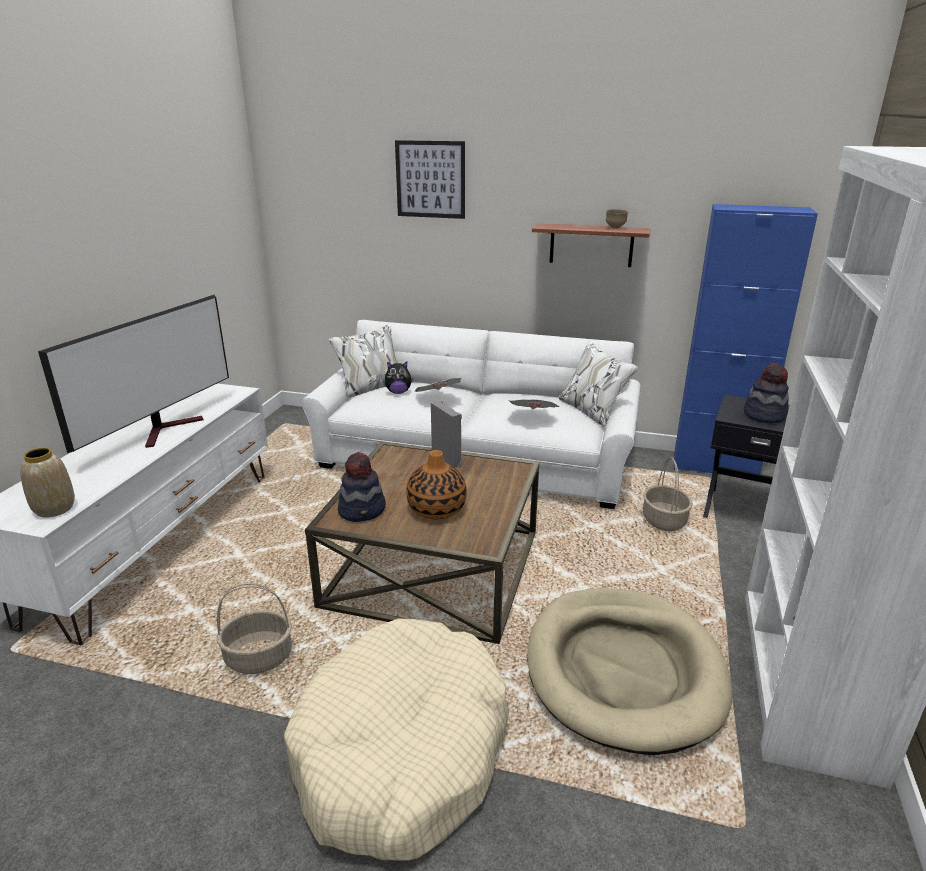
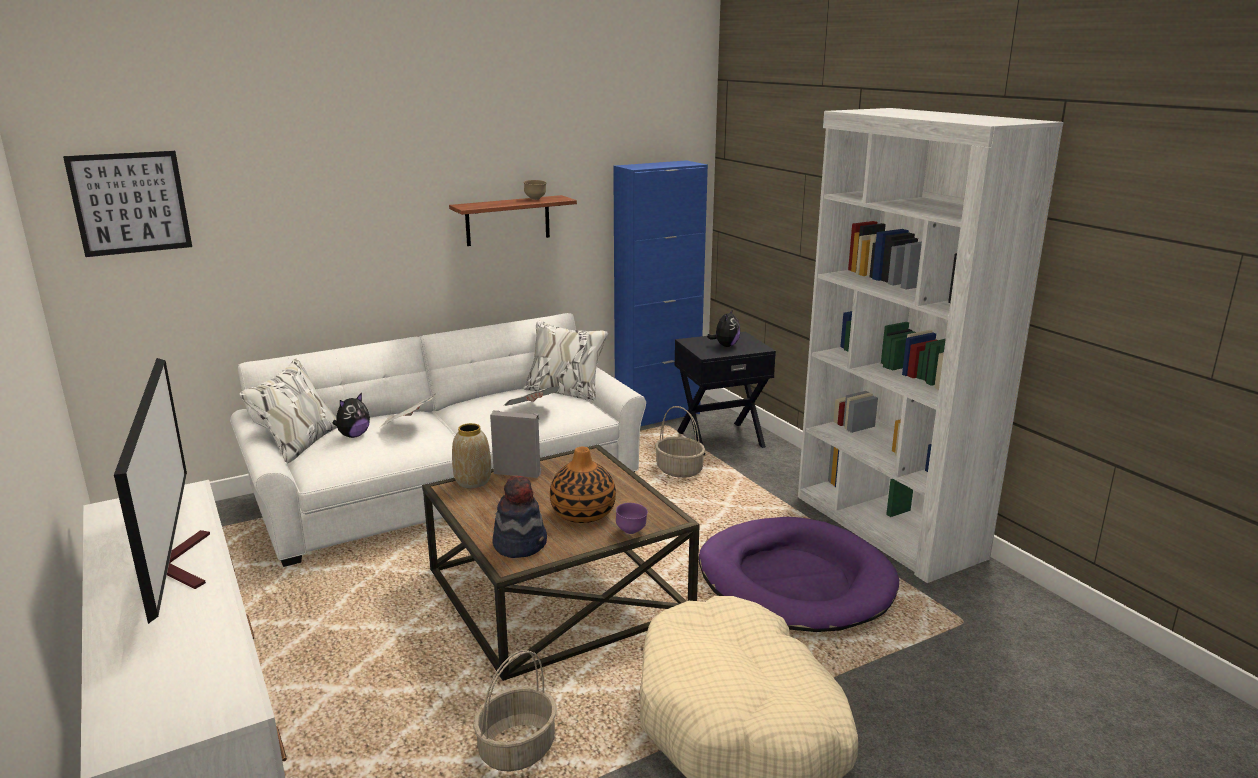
camera: 45 degrees left, 5 degrees down
vase [20,447,75,517] -> vase moved to [452,423,491,488]
picture [395,140,465,219] -> picture moved to [63,151,192,257]
beige dog bed [527,588,732,755] -> purple dog bed [699,517,899,632]
hat [744,363,789,424] -> plush toy [707,309,740,347]
none -> purple bowl [616,503,648,534]

